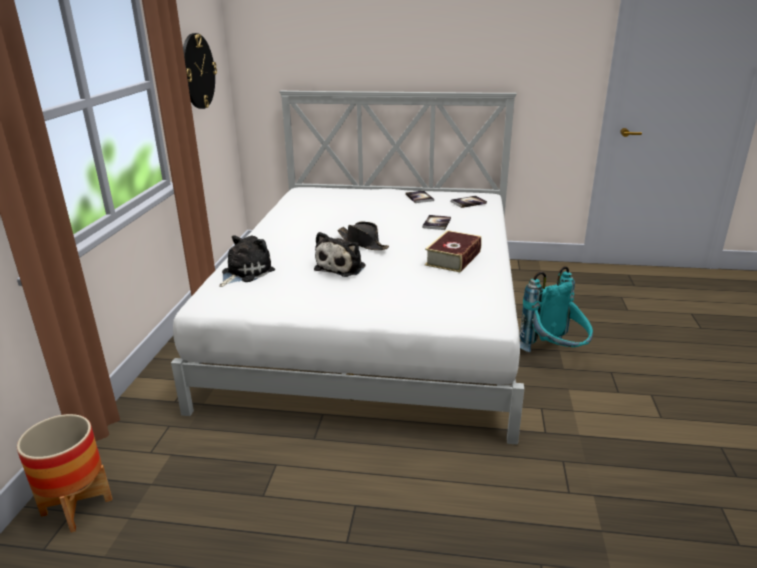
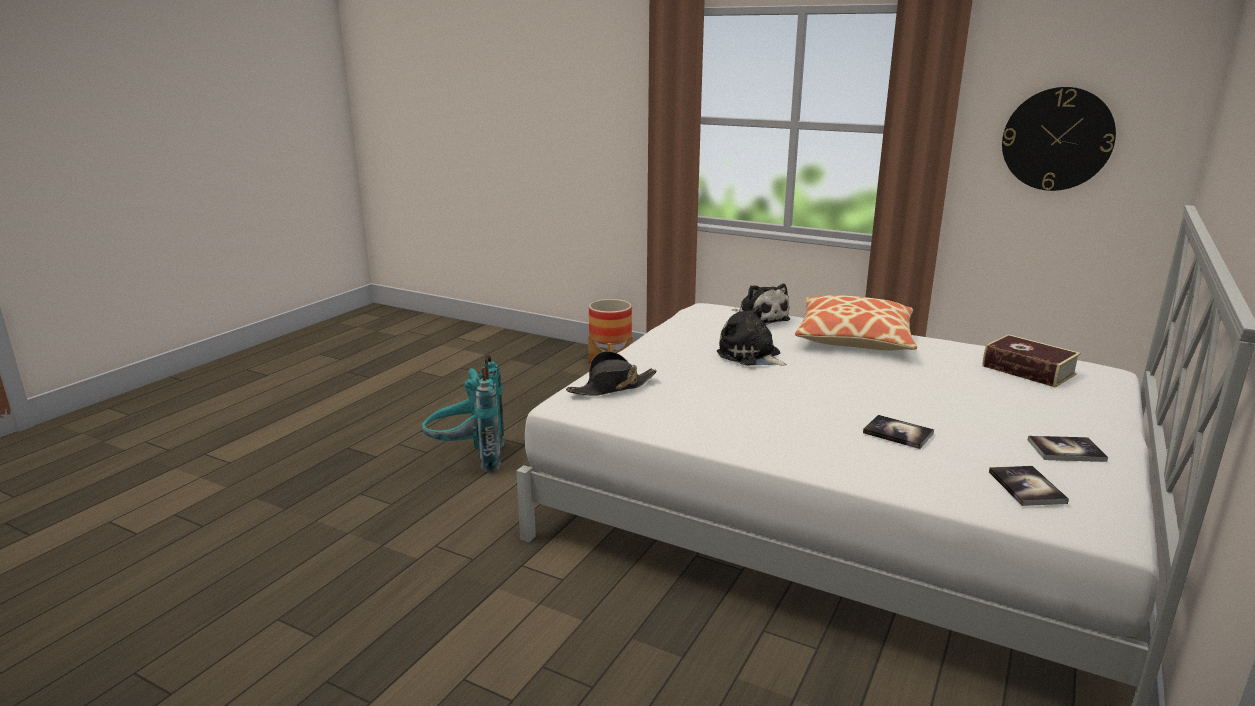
camera: 110 degrees right, 5 degrees down
black hat [337,221,389,250] -> black hat moved to [566,351,657,396]
book [425,230,482,272] -> book moved to [982,334,1081,388]
turquoise backpack [520,266,593,352] -> turquoise backpack moved to [421,355,505,473]
none -> pillow [795,295,917,351]

